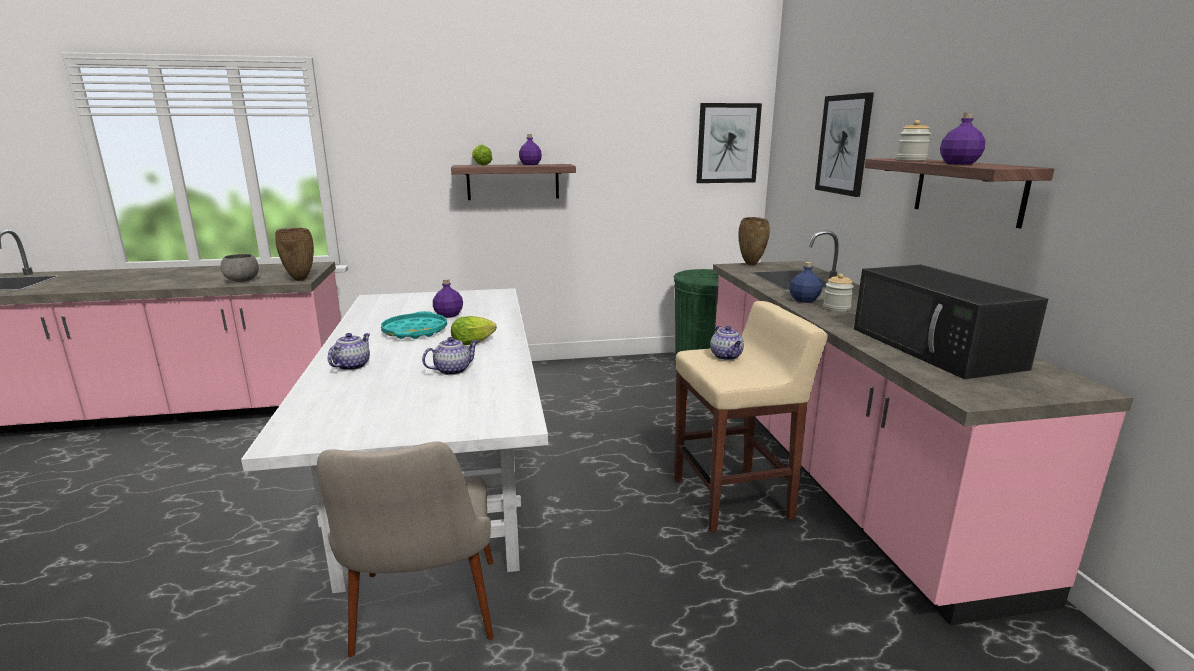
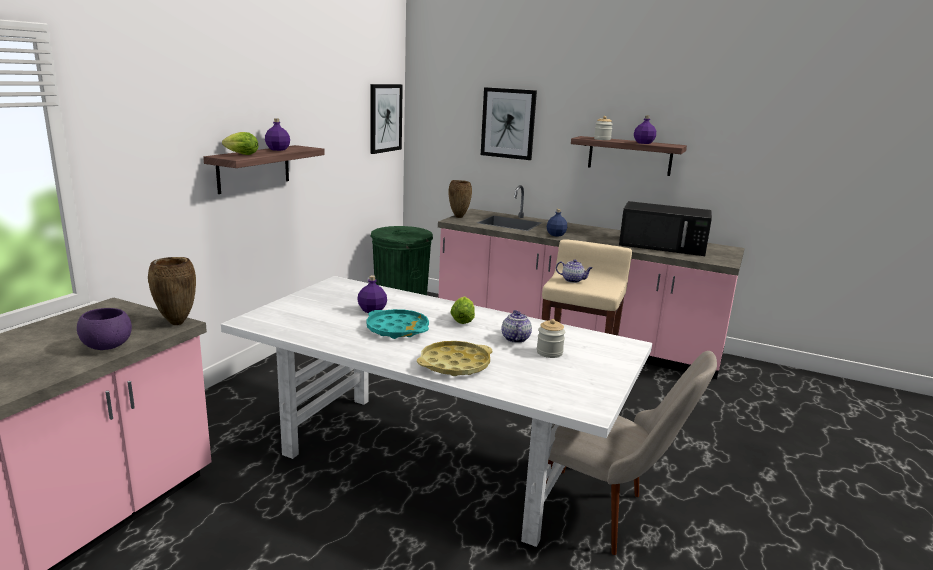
camera: 55 degrees left, 0 degrees up
grey bowl [221,254,259,282] -> purple bowl [77,308,132,350]
teapot [328,333,370,370] -> yellow tray [417,341,492,376]
jar [823,274,854,312] -> jar moved to [537,319,565,358]

